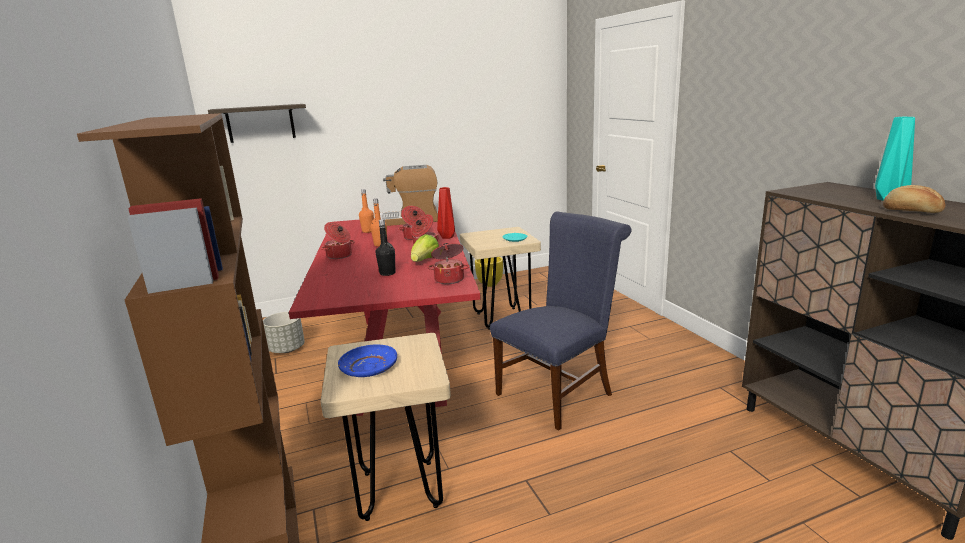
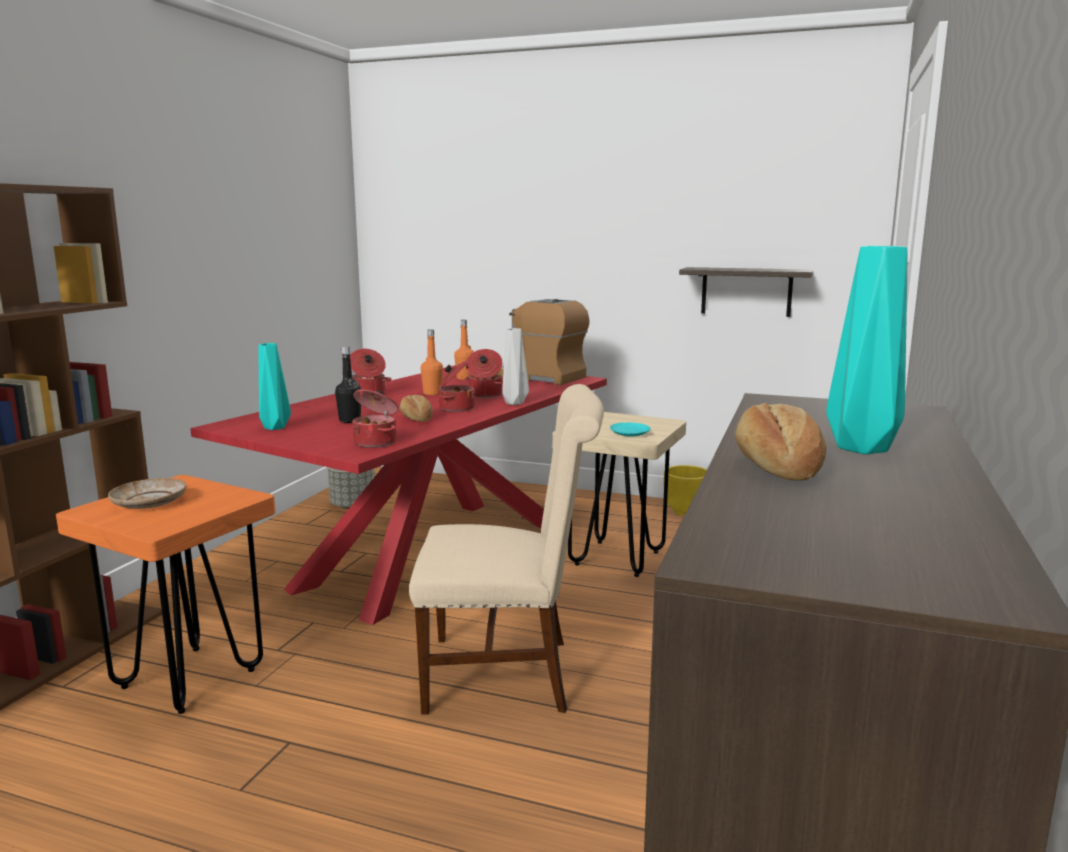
camera: 40 degrees right, 5 degrees down
shelf [208,104,306,143] -> shelf moved to [679,267,813,317]
beige stool [320,333,451,521] -> orange stool [56,475,276,714]
blue plate [338,344,397,377] -> beige plate [108,478,186,509]
lettuce [411,234,439,262] -> bread [399,395,433,422]
red vase [437,187,455,239] -> grey vase [502,328,529,405]
blue chair [490,211,631,431] -> beige chair [409,384,604,715]
none -> turquoise vase [259,343,291,430]

